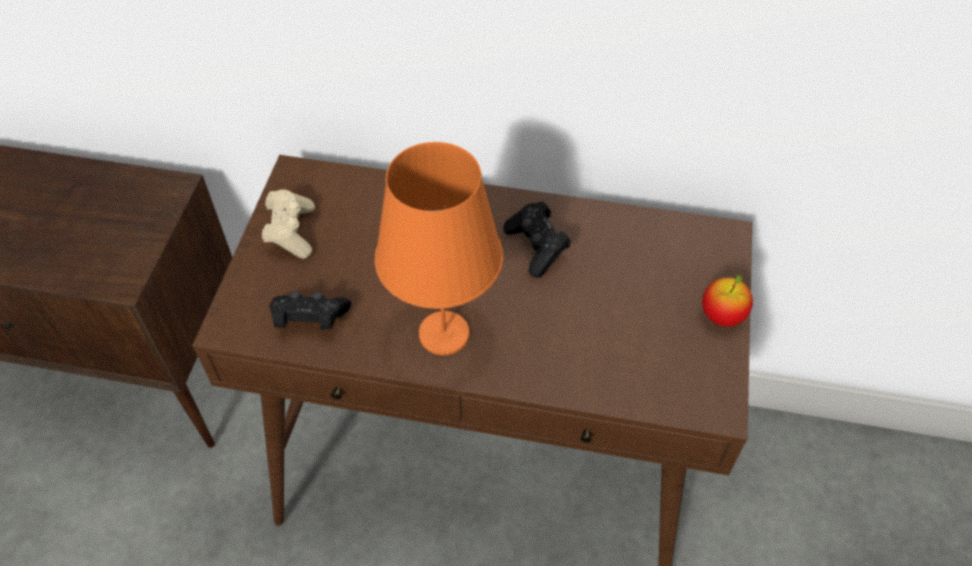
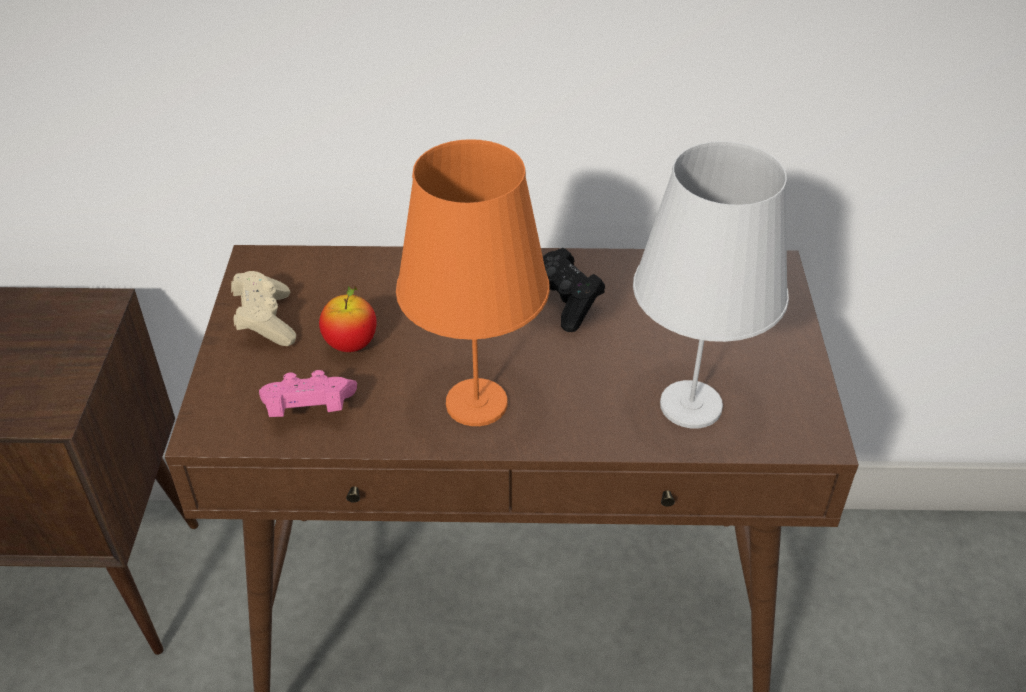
camera: 10 degrees left, 10 degrees down
black game controller [269,291,351,329] -> pink game controller [259,370,357,417]
apple [702,274,753,327] -> apple moved to [319,286,377,352]
none -> white table lamp [633,141,789,429]

